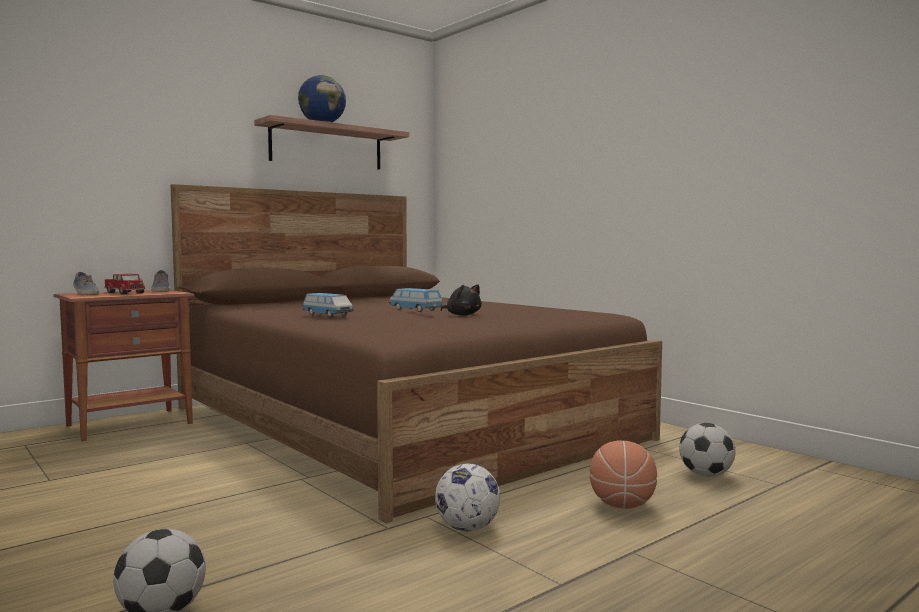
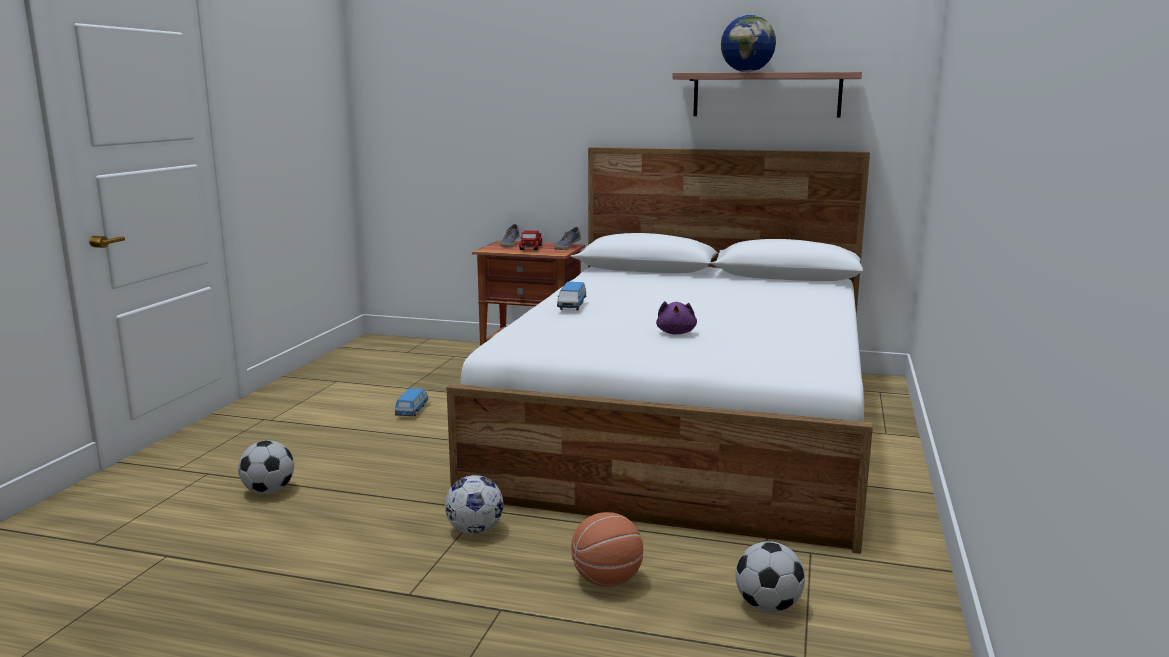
camera: 55 degrees right, 10 degrees up
brown bed [171,184,662,523] -> white bed [447,147,873,554]
toy car [389,288,443,312] -> toy car moved to [395,388,428,416]
black plush toy [441,284,482,316] -> purple plush toy [656,301,697,334]

